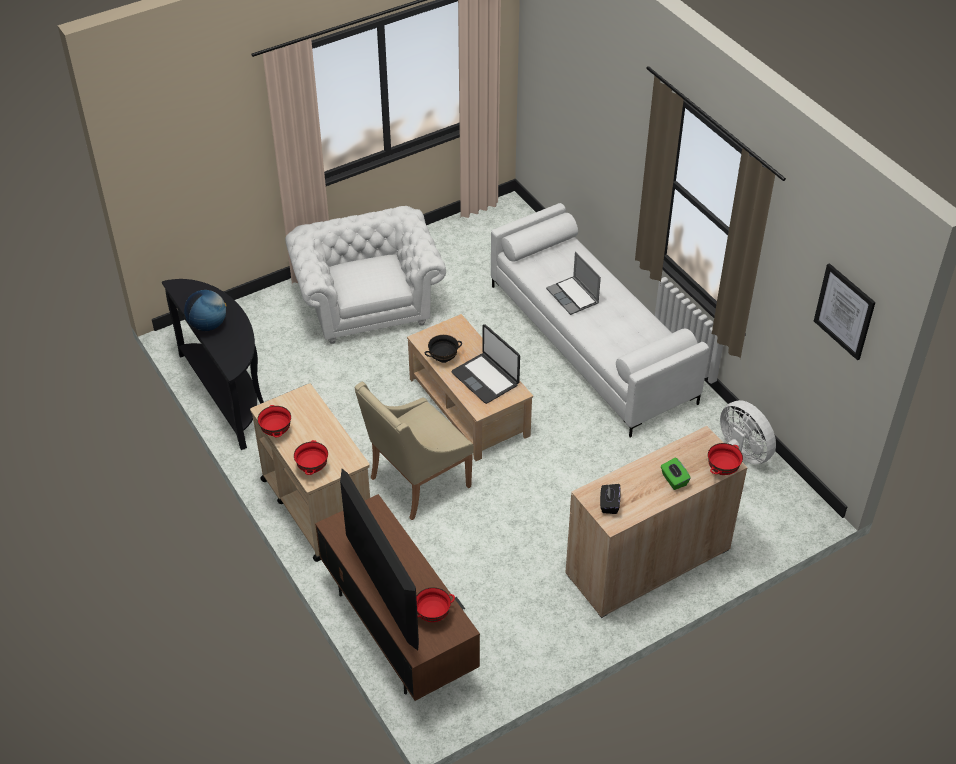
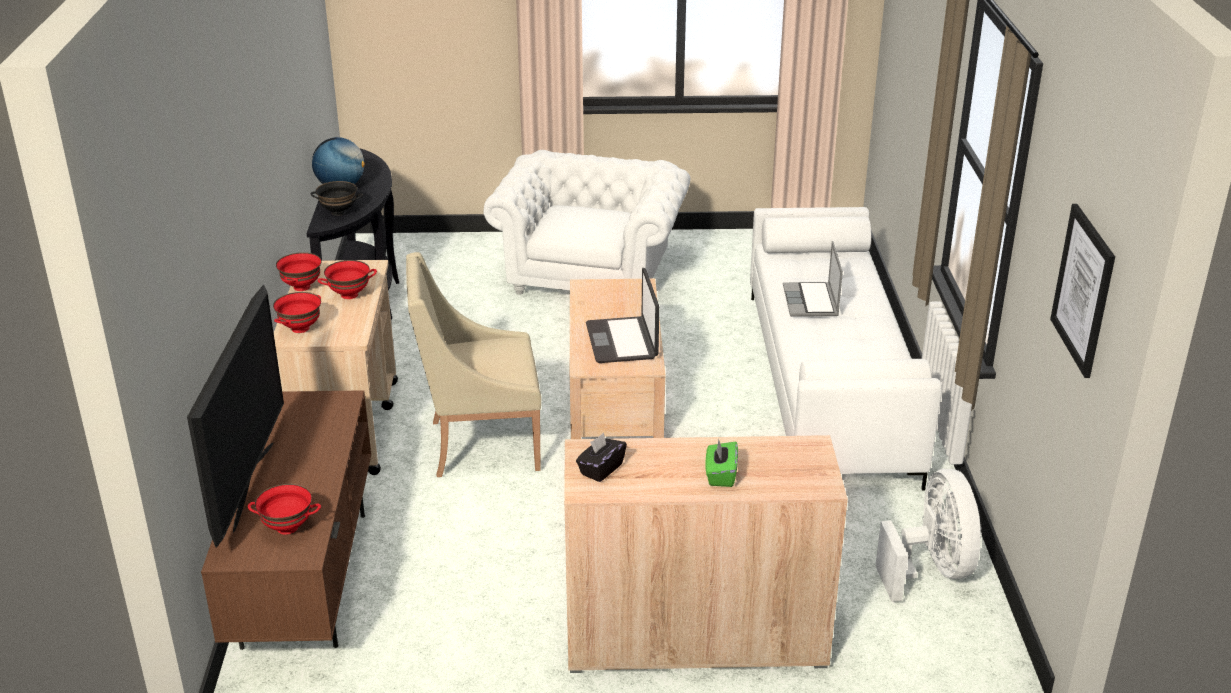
camera: 30 degrees right, 15 degrees down
black bowl [425,335,462,363] -> black bowl moved to [311,181,363,216]
red bowl [708,443,743,475] -> red bowl moved to [318,260,377,299]

